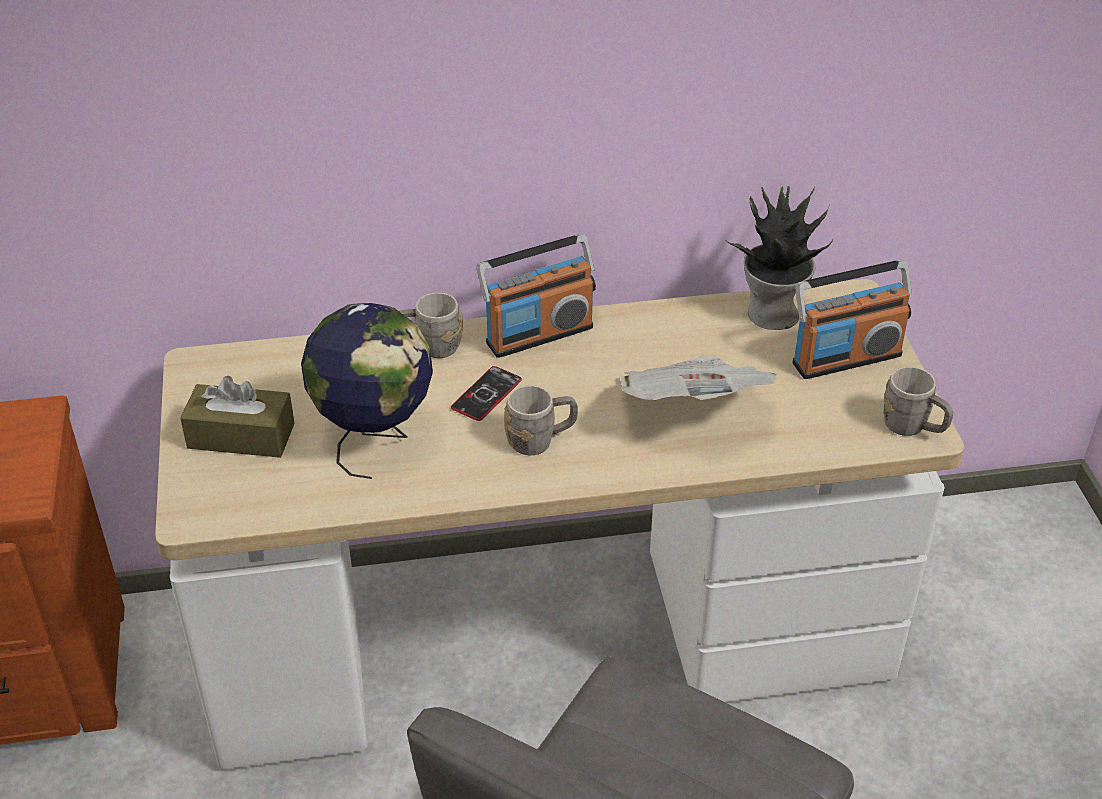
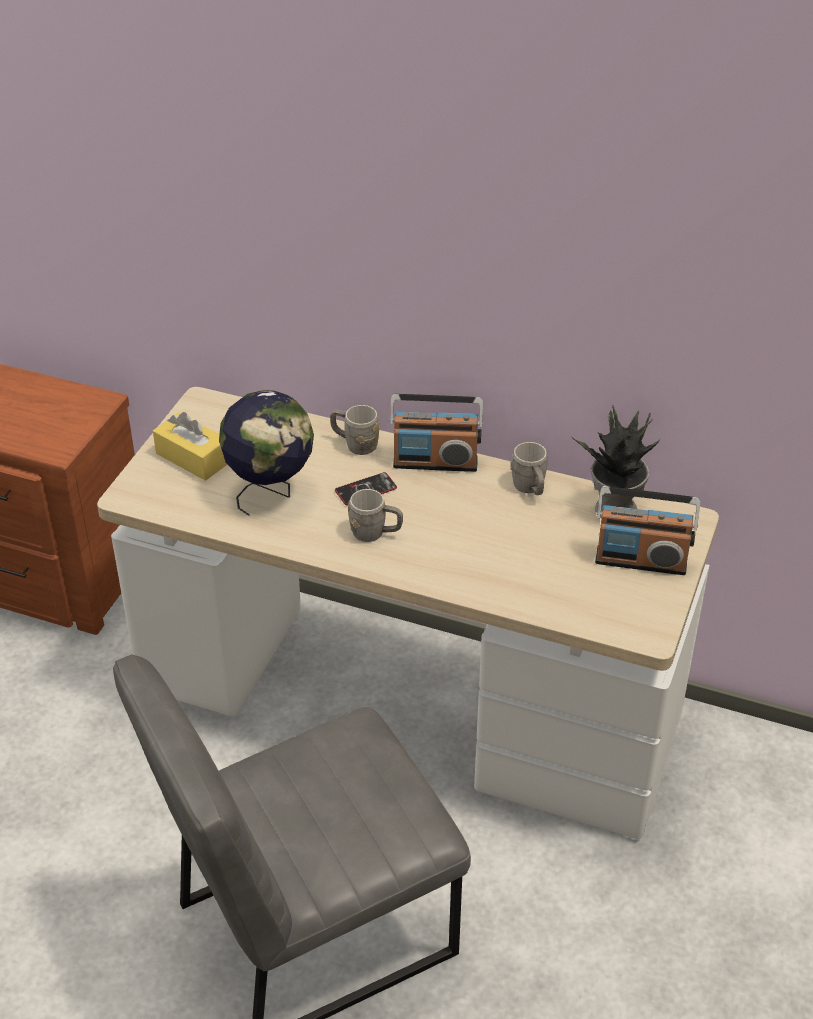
camera: 30 degrees right, 0 degrees up
brown tissue box [180,376,295,458] -> yellow tissue box [153,412,228,481]
newspaper [620,355,777,400] -> none
grey mug [883,366,953,436] -> grey mug moved to [511,442,547,495]

